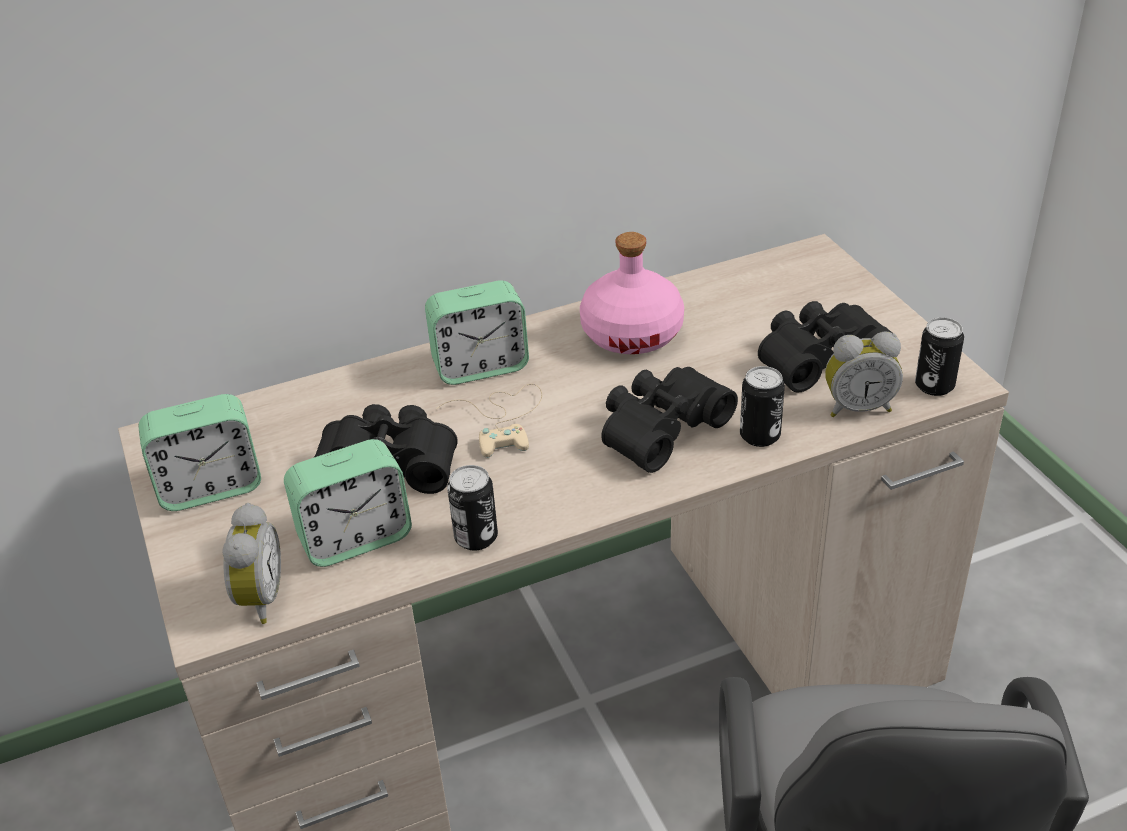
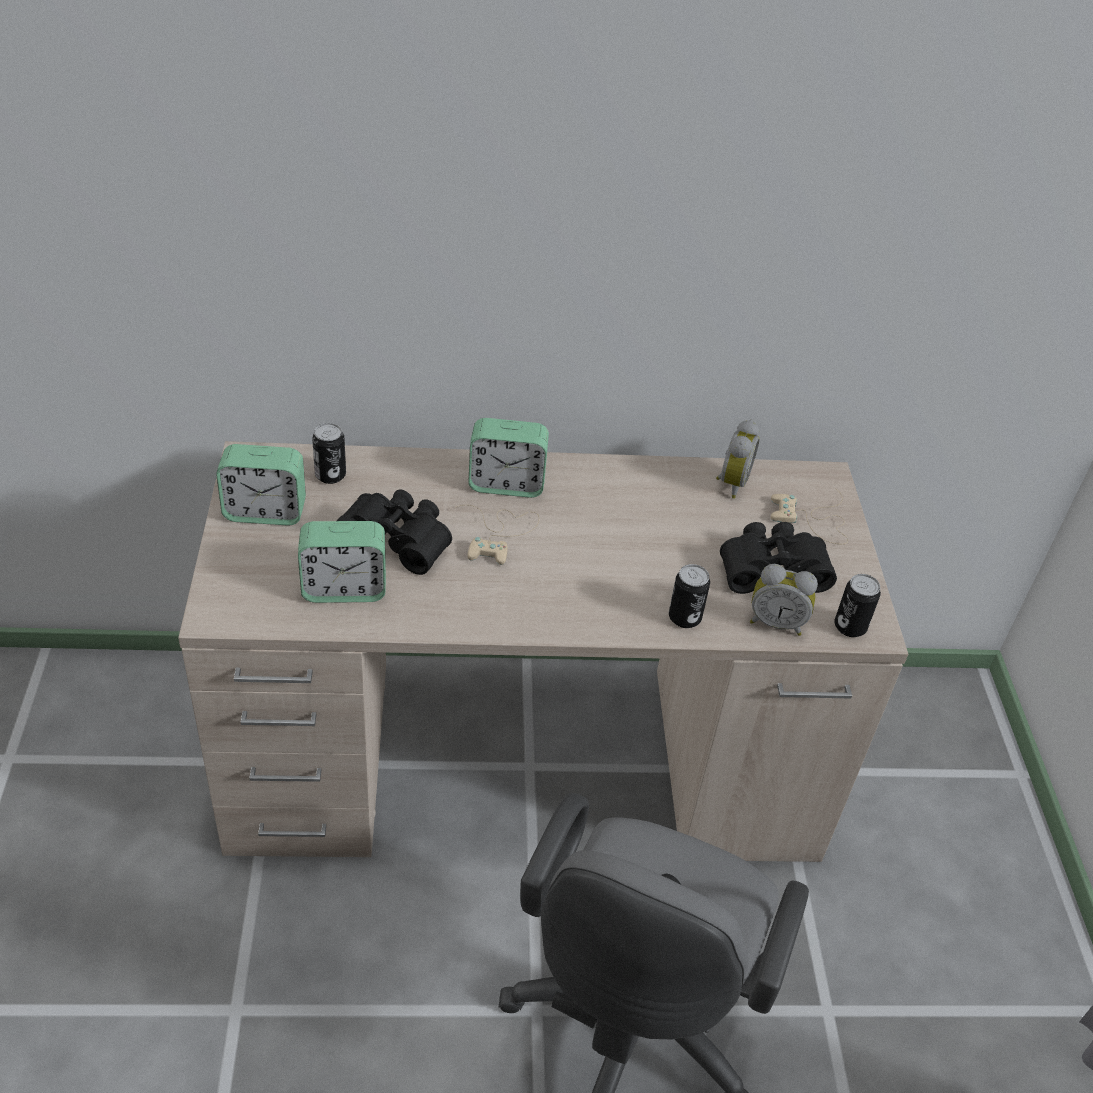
camera: 15 degrees right, 5 degrees up
alarm clock [222,503,281,624] -> alarm clock moved to [716,420,759,499]
can [447,465,498,550] -> can moved to [312,423,346,484]
pink bottle [580,232,684,354] -> none
black binoculars [601,367,738,473] -> none
none -> beige game controller [771,488,848,544]

